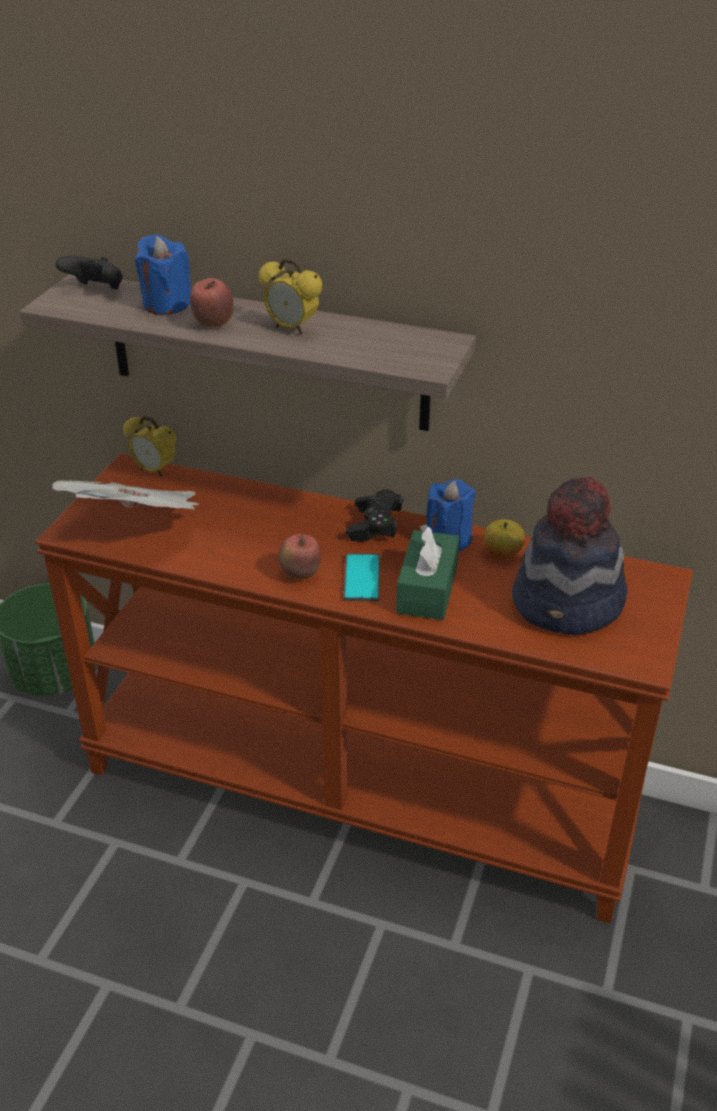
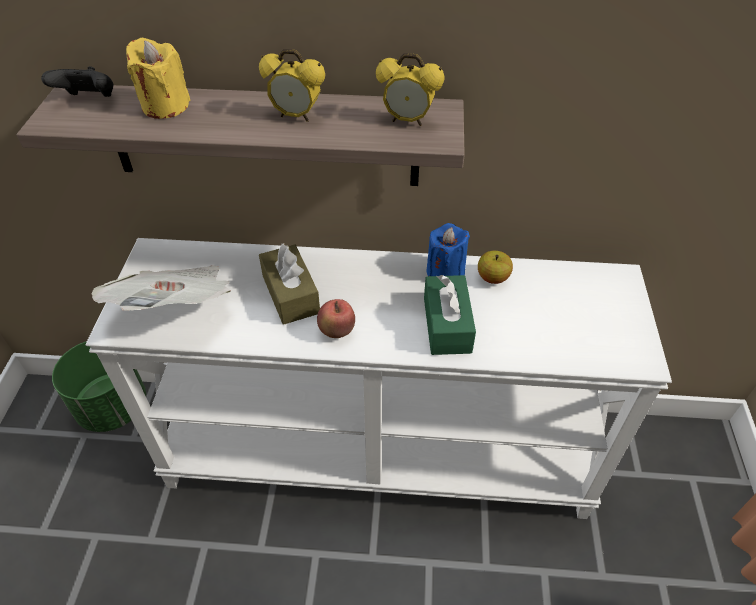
camera: 15 degrees left, 10 degrees up
brown console table [35,453,693,923] -> white console table [86,238,672,519]
alarm clock [123,416,177,477] -> alarm clock moved to [376,53,445,126]
blue candle [135,234,191,315] -> yellow candle [126,37,190,119]
apple [189,278,234,327] -> none
phone [343,553,380,601] -> none
black game controller [346,489,404,542] -> none
hat [512,477,628,635] -> none
none -> brown tissue box [259,244,320,325]

